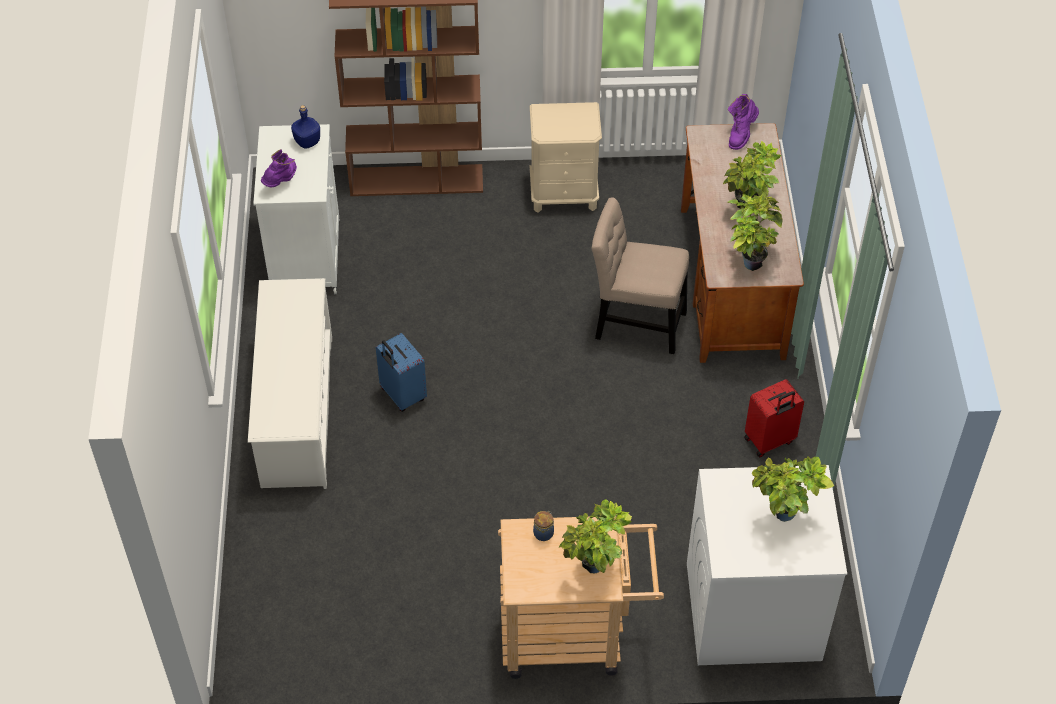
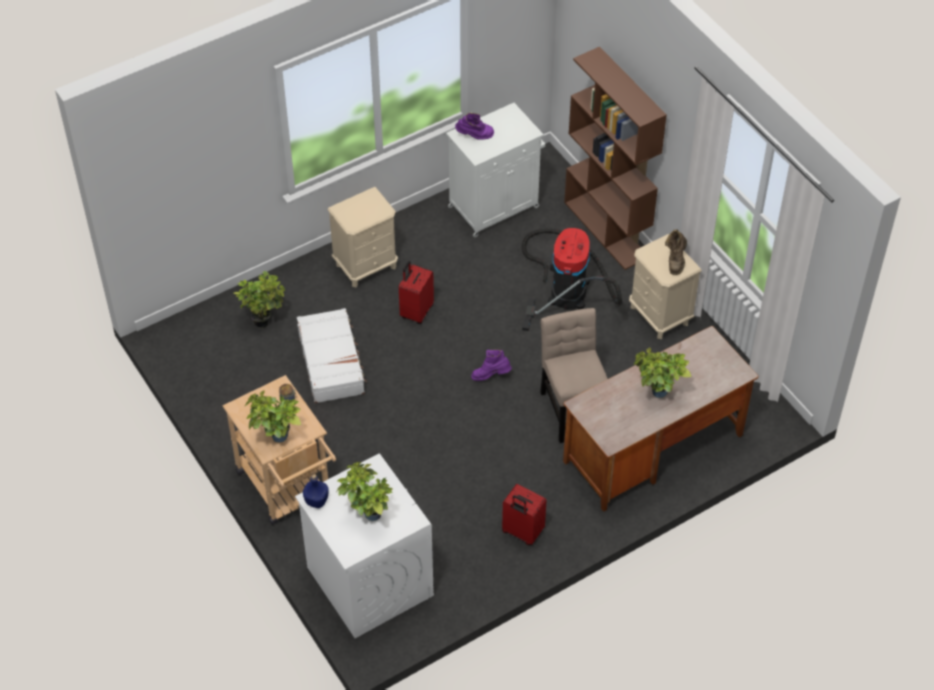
camera: 60 degrees right, 0 degrees up
white shoe rack [248,278,332,489] -> beige nightstand [327,187,398,288]
blue bottle [291,105,320,149] -> blue bottle moved to [303,474,329,508]
blue suitcase [376,333,427,412] -> red suitcase [399,261,434,324]
potted plant [727,191,783,271] -> potted plant moved to [233,271,285,328]
purple boot [728,94,759,150] -> purple boot moved to [471,349,512,381]
none -> white suitcase [297,308,367,403]
none -> vacuum cleaner [522,228,622,331]
none -> brown boot [665,229,687,275]

